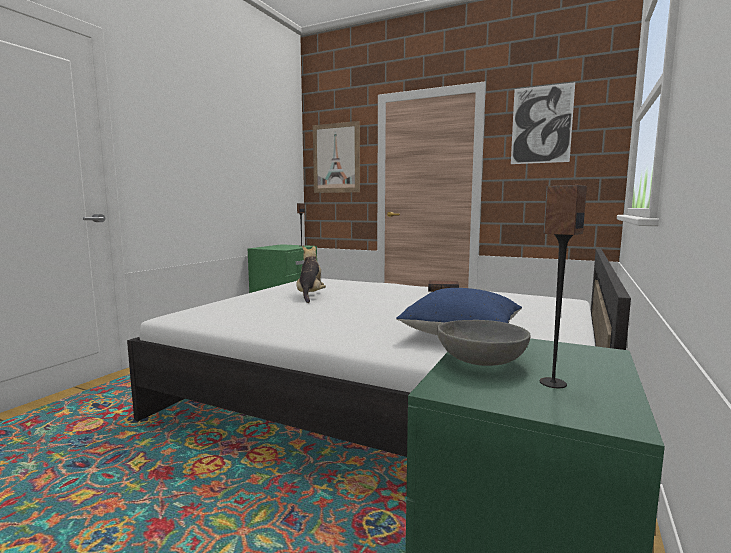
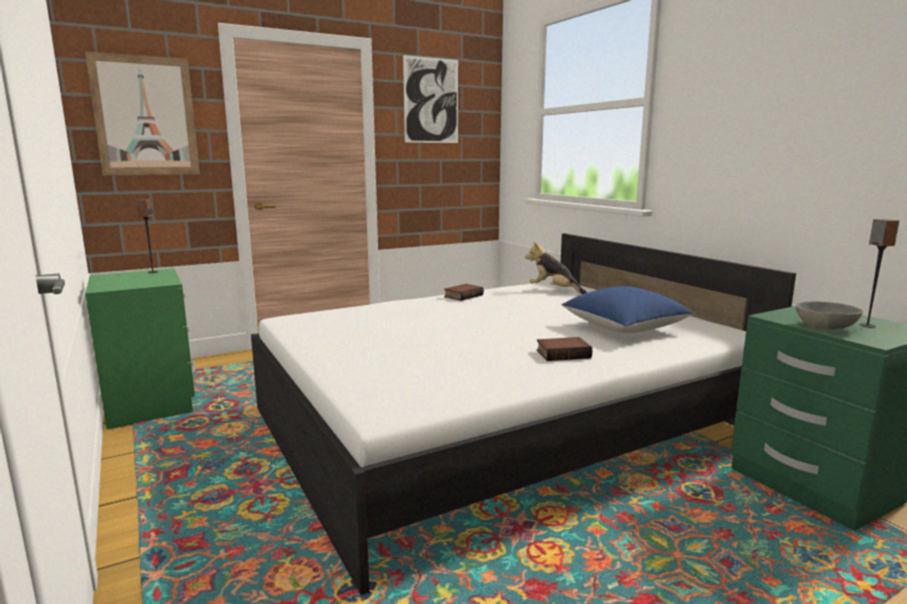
camera: 55 degrees left, 5 degrees up
plush toy [296,246,326,303] -> plush toy moved to [525,242,587,294]
none -> book [536,337,592,361]

